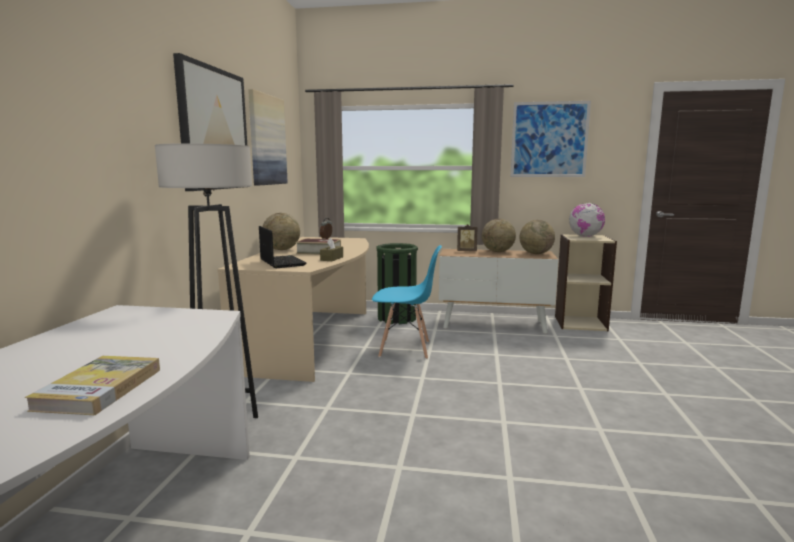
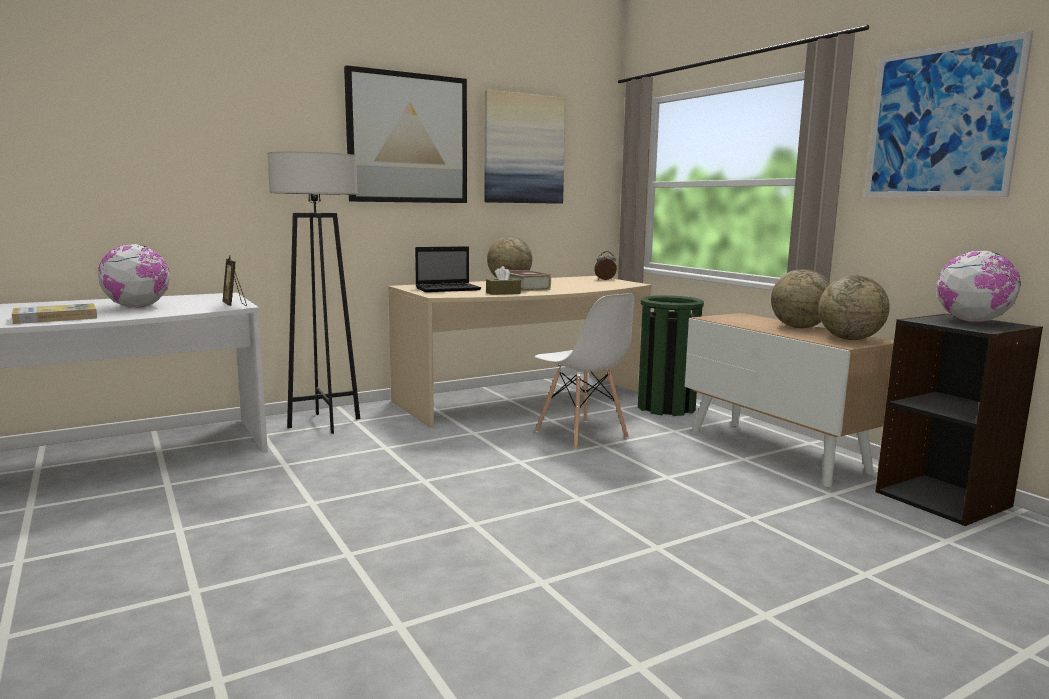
camera: 50 degrees right, 0 degrees up
laptop [259,226,306,268] -> laptop turned 45 degrees clockwise [415,246,481,292]
blue chair [372,245,442,359] -> white chair [535,293,635,451]
picture frame [457,224,477,251] -> picture frame moved to [223,256,247,306]
beige bookcase [555,234,617,331] -> black bookcase [875,313,1043,526]
none -> globe [98,244,170,308]

